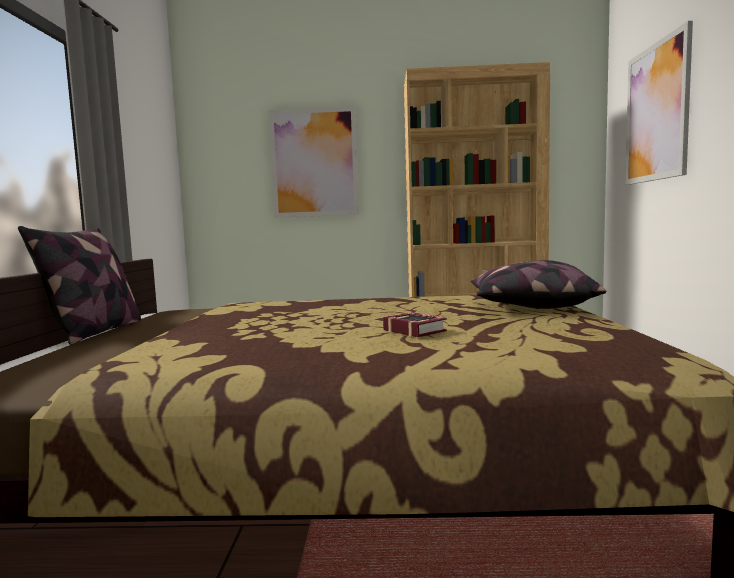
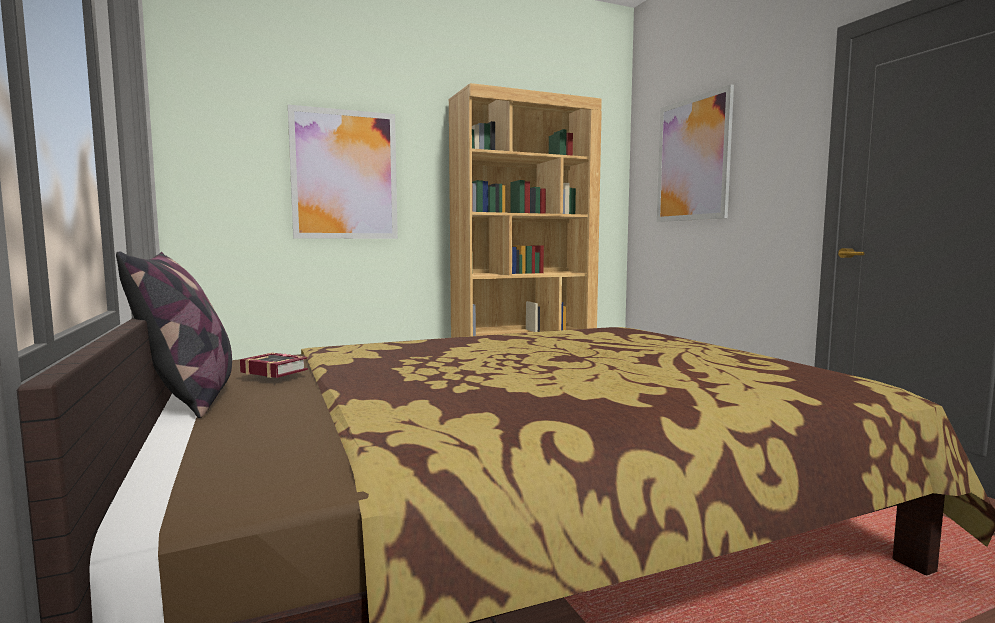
camera: 25 degrees left, 0 degrees up
book [383,312,447,337] -> book moved to [240,353,308,378]
pillow [471,260,606,309] -> none

